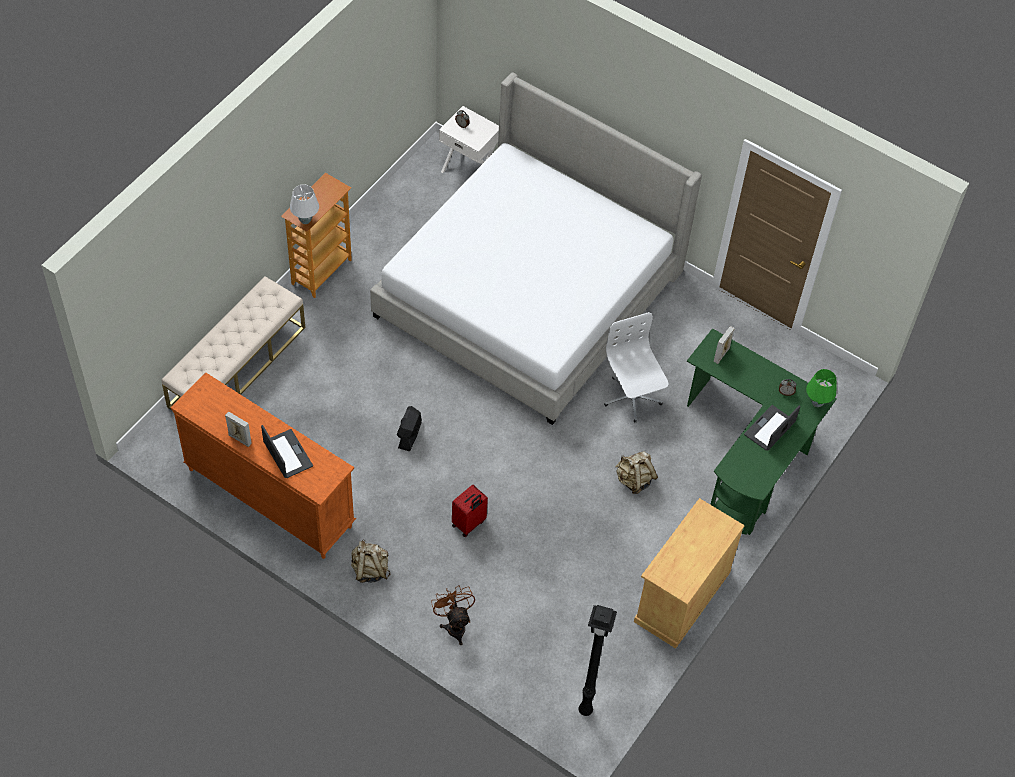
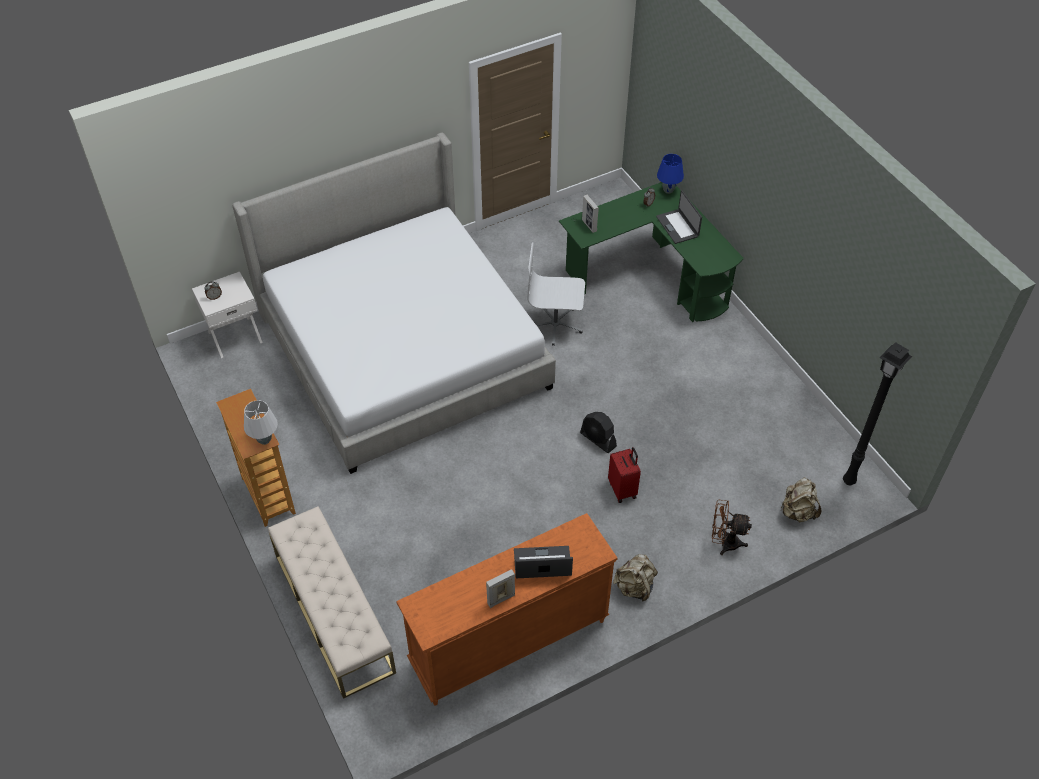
camera: 60 degrees left, 5 degrees down
black fan [397,406,422,451] -> black fan moved to [580,412,617,453]
beige backpack [615,451,658,494] -> beige backpack moved to [780,477,821,522]
beige cabinet [634,498,745,649] -> none
green table lamp [806,369,836,407] -> blue table lamp [657,154,684,194]

